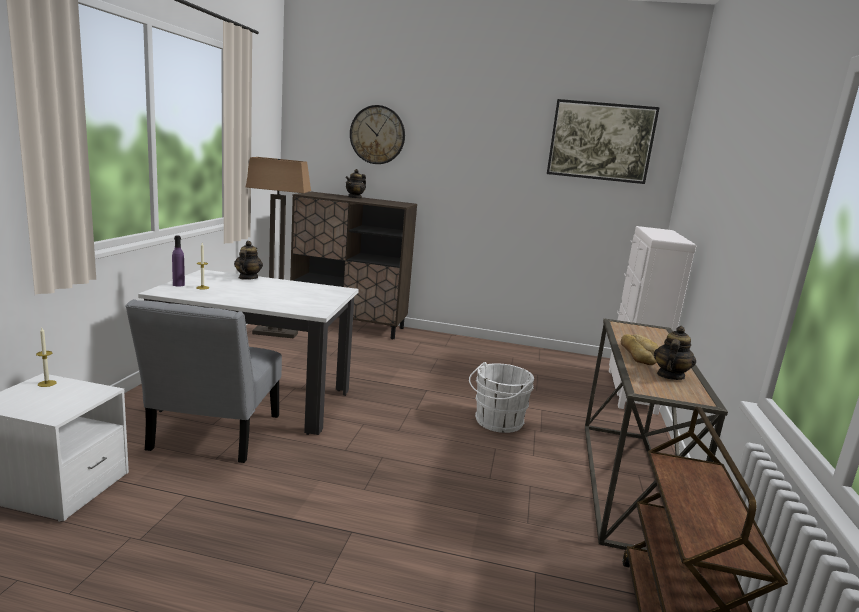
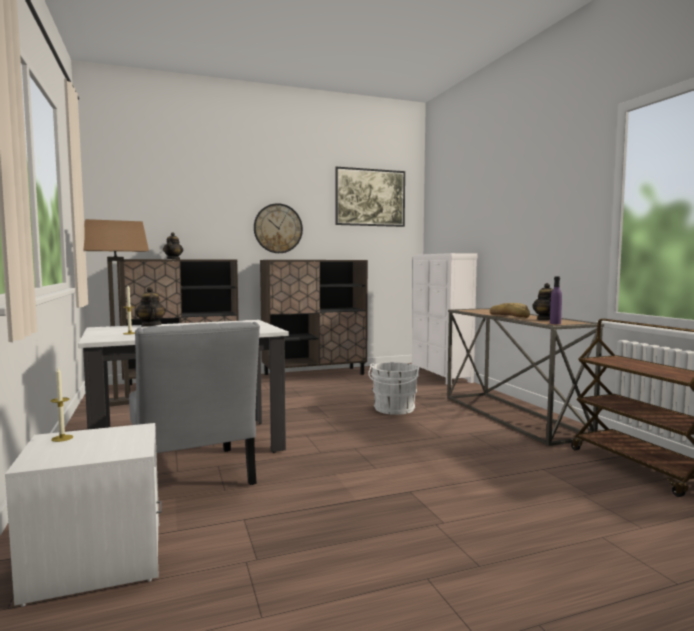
camera: 30 degrees left, 10 degrees down
purple bottle [172,236,185,287] -> purple bottle moved to [550,276,562,324]
wall clock [350,105,405,164] -> wall clock moved to [254,203,303,253]
none -> brown cabinet [260,260,368,375]

